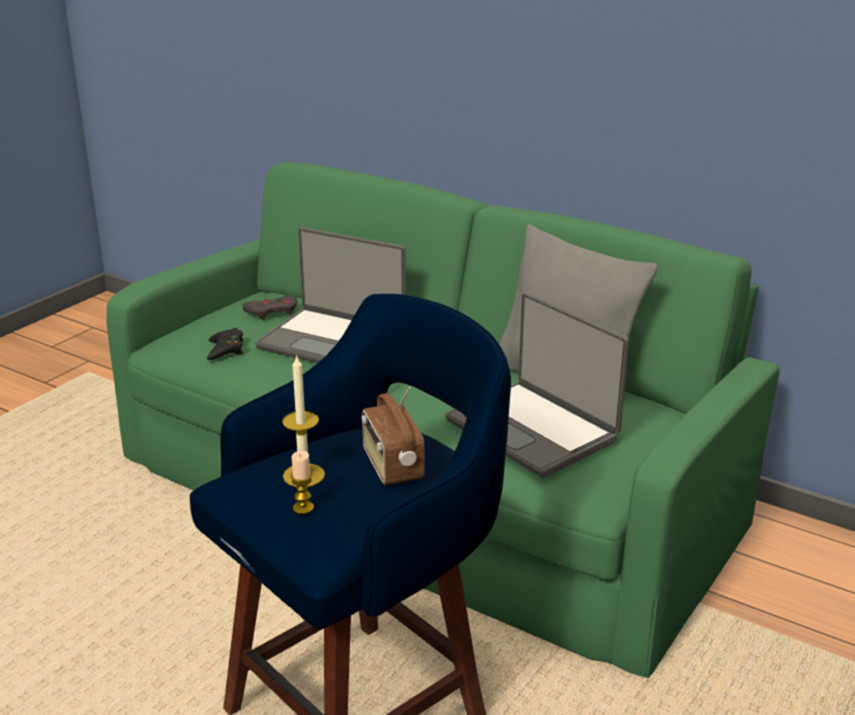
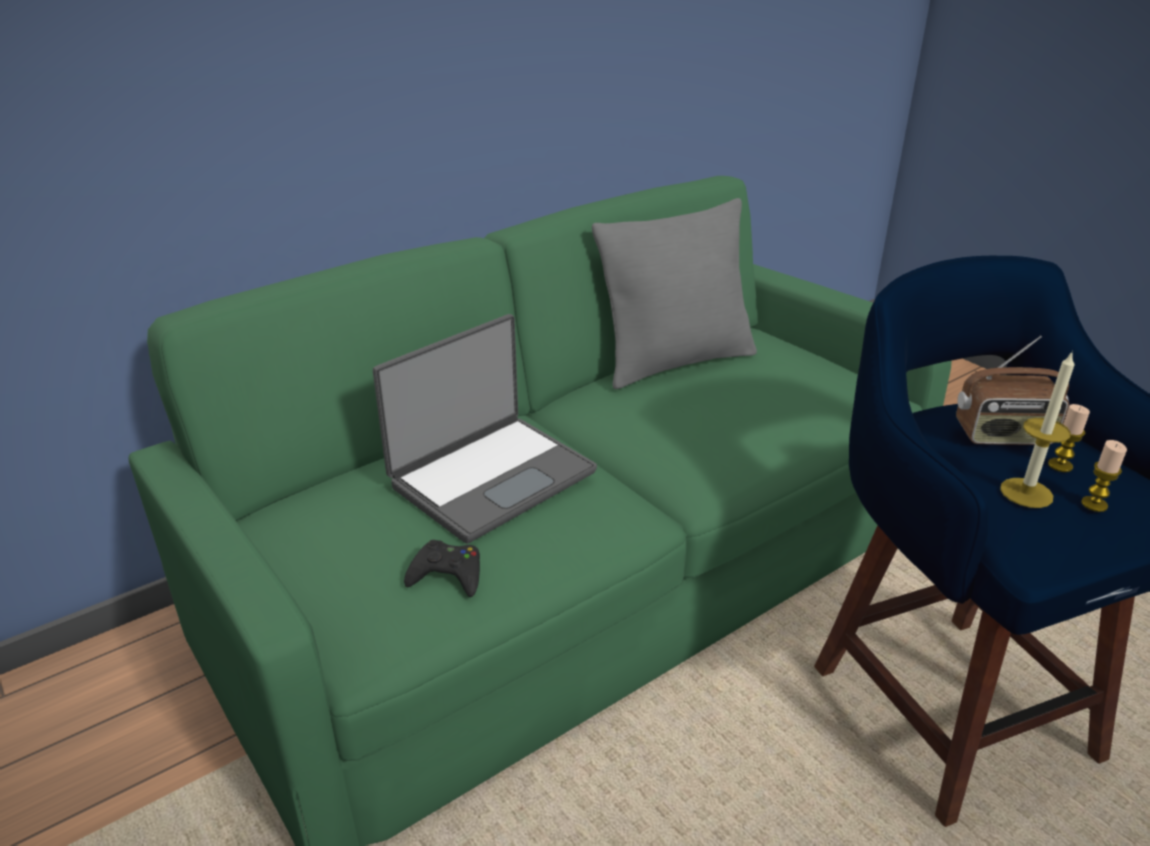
camera: 70 degrees left, 5 degrees up
grey game controller [242,295,297,320] -> none
laptop [445,293,629,478] -> none
none -> candle [1048,404,1090,472]

